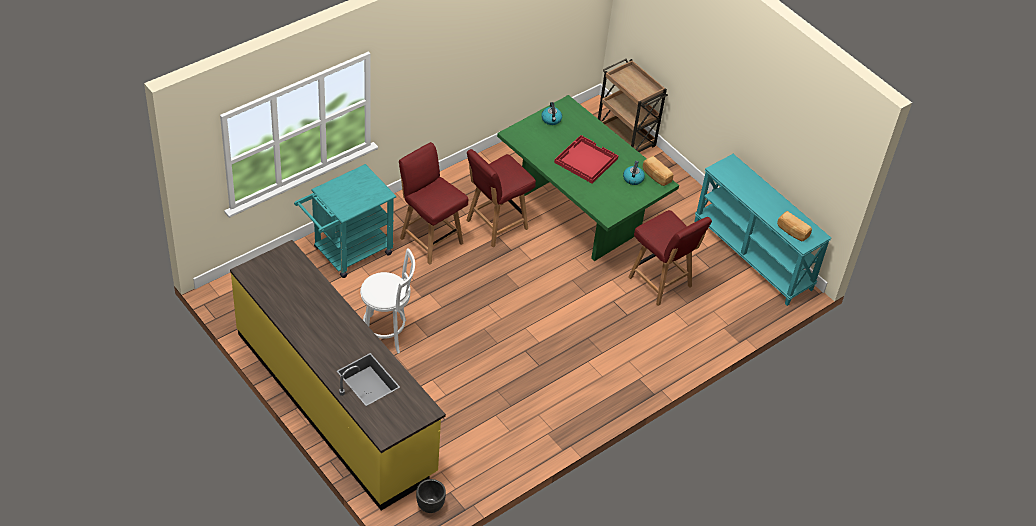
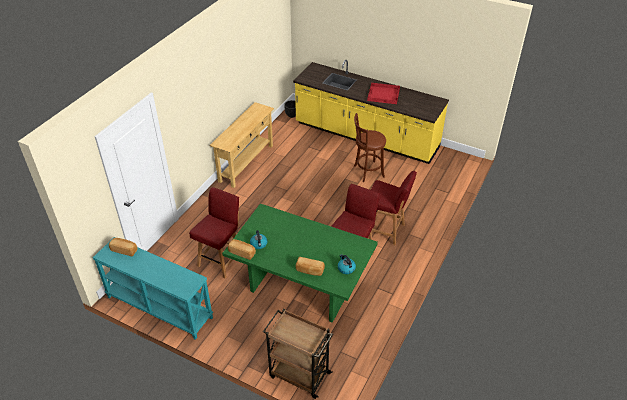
camera: 160 degrees right, 5 degrees down
turquoise cart [294,164,397,278] -> none
white stool [360,248,415,354] -> brown stool [354,113,386,182]
red tray [554,135,619,184] -> red tray moved to [367,83,400,104]
red chair [629,210,712,306] -> red chair turned 90 degrees clockwise [189,187,239,278]
none -> beige console table [209,102,274,188]
none -> bread [295,257,325,276]

